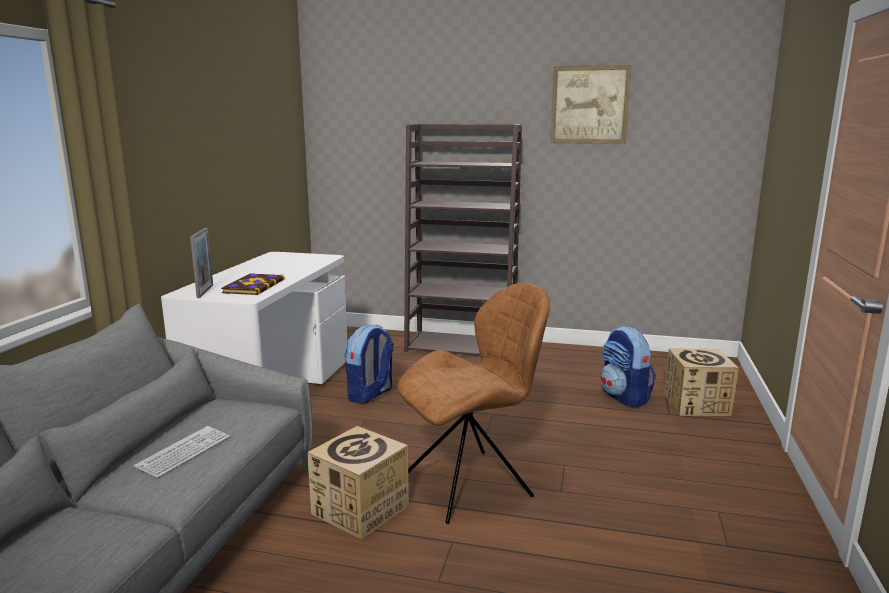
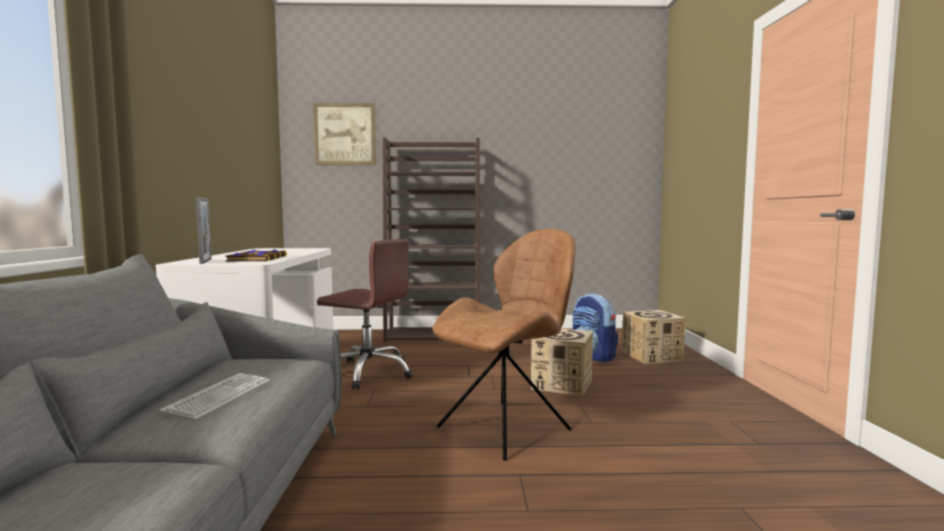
camera: 15 degrees left, 10 degrees down
cardboard box [307,426,409,539] -> cardboard box moved to [531,329,593,396]
backpack [344,324,394,404] -> brown office chair [317,239,413,389]
picture [550,65,632,144] -> picture moved to [313,103,376,165]

